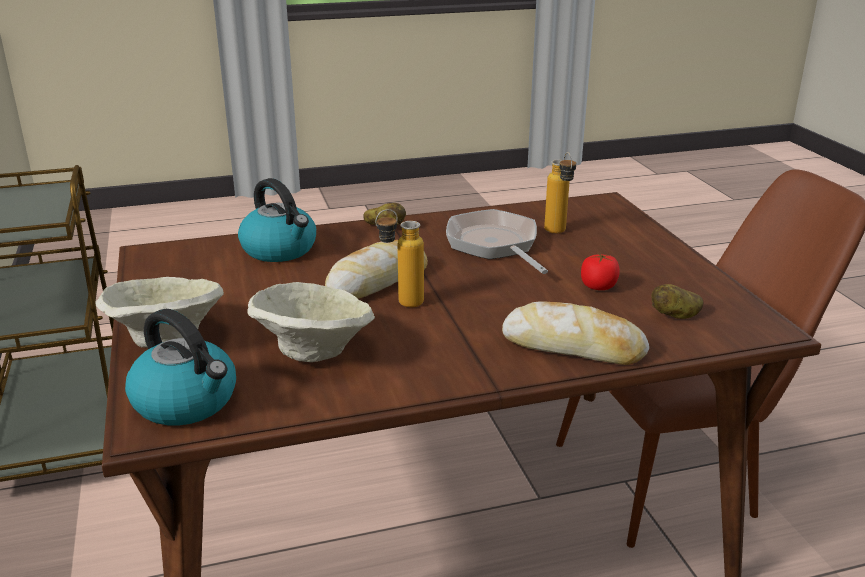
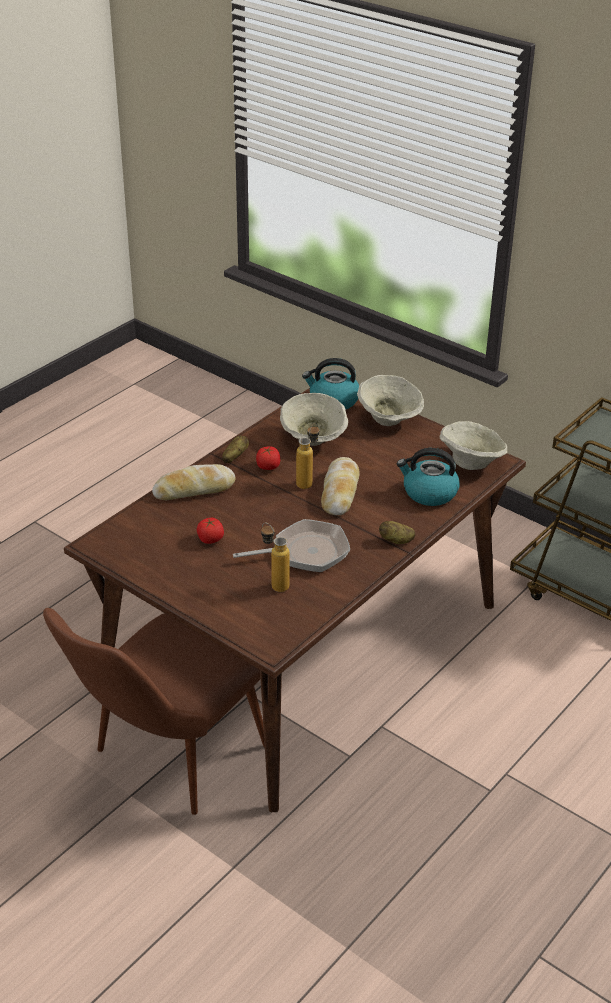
camera: 145 degrees right, 10 degrees up
frying pan [446,209,548,274] -> frying pan turned 45 degrees counterclockwise [233,519,350,572]
potato [651,284,704,319] -> potato moved to [222,436,249,463]
none -> tomato [256,446,280,470]
none -> beige bowl [440,421,507,470]

